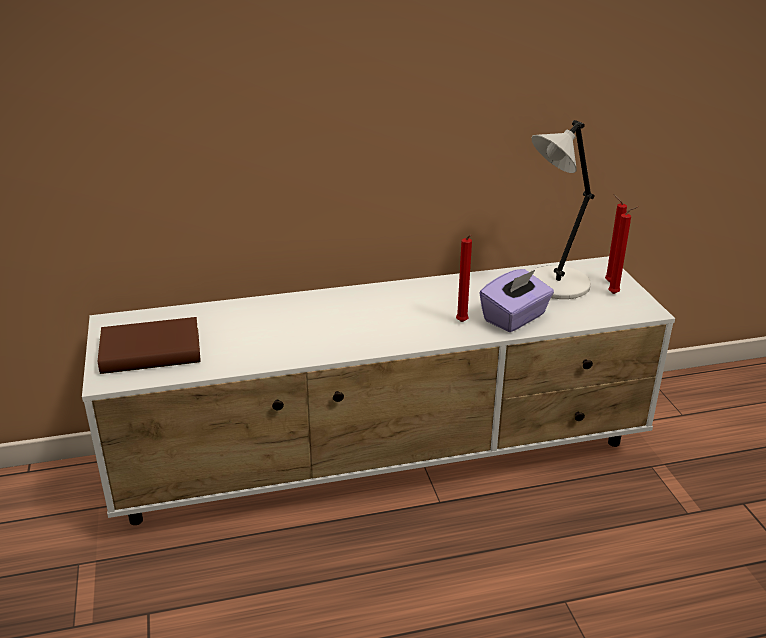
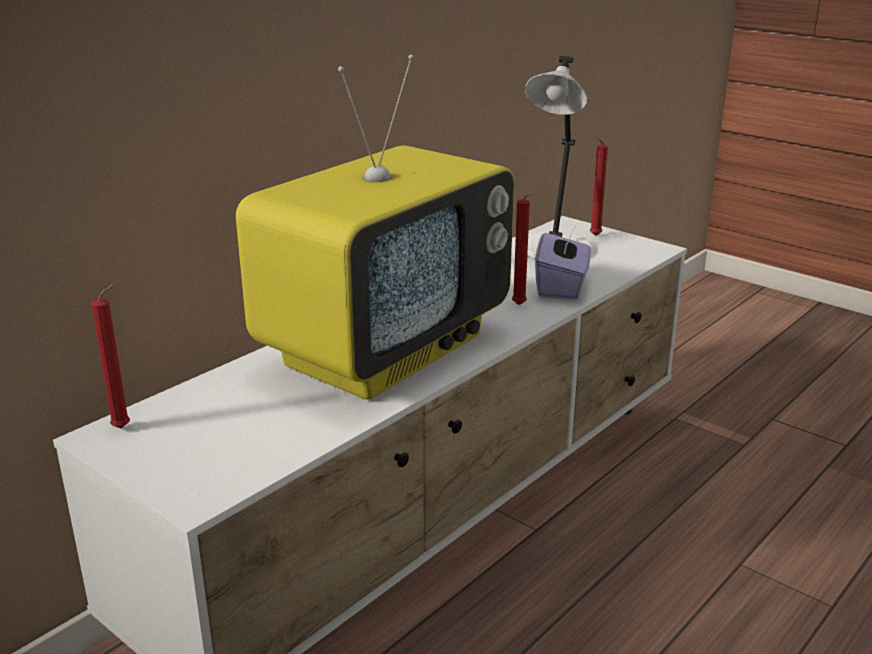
camera: 35 degrees left, 5 degrees down
brown book [98,317,201,374] -> none
red candle [608,206,638,294] -> red candle moved to [91,283,130,428]
none -> television [236,55,514,400]

